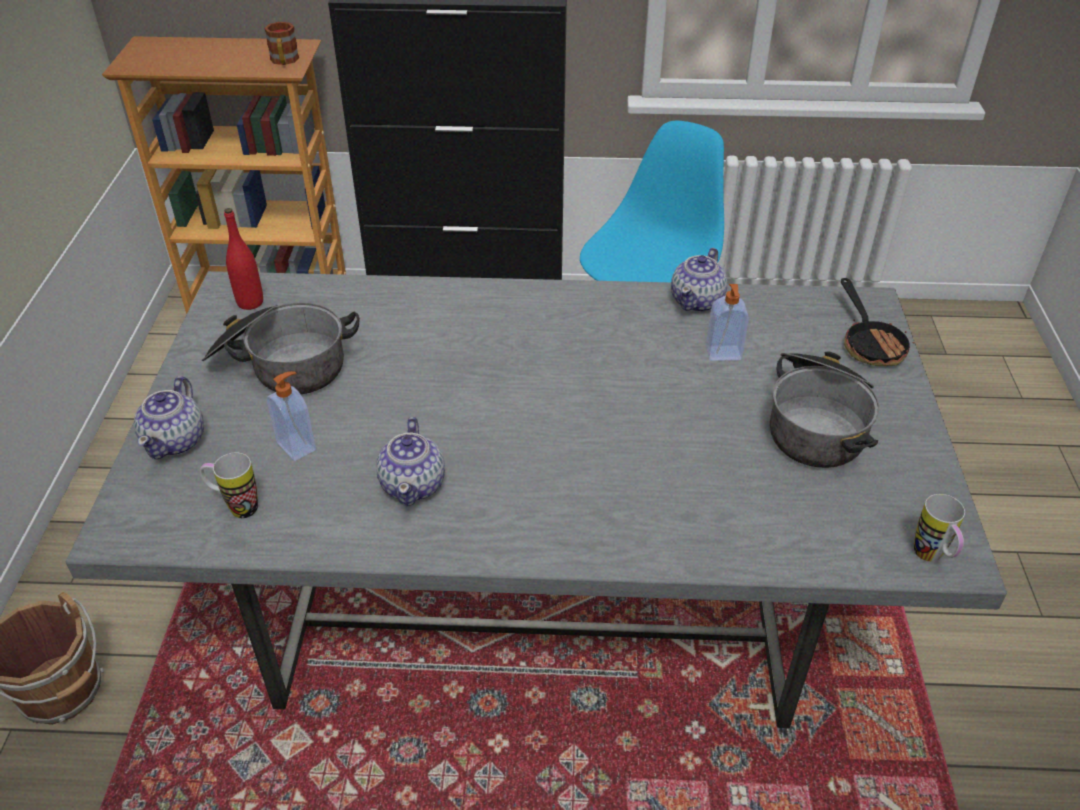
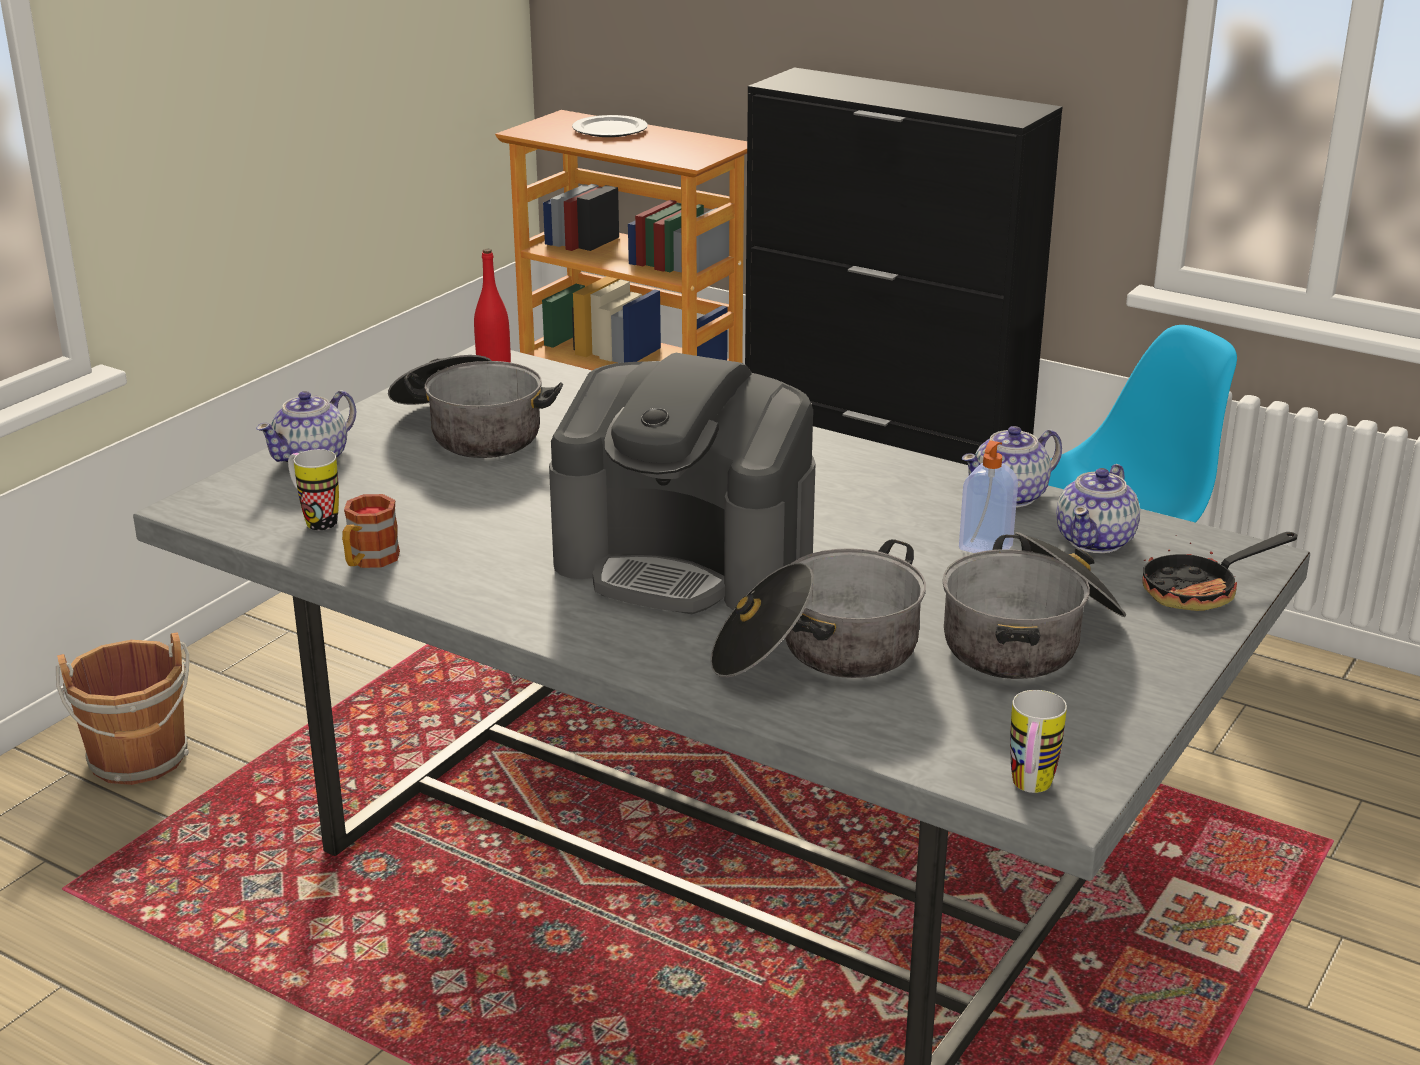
camera: 30 degrees right, 15 degrees down
mug [264,22,299,65] -> mug moved to [342,494,400,568]
soap dispenser [266,371,316,461] -> none
teapot [377,417,445,506] -> teapot moved to [1056,464,1140,553]
frying pan [841,278,914,366] -> frying pan turned 45 degrees clockwise [1142,532,1298,611]
none -> coffee machine [549,353,815,614]
none -> plate [572,115,648,137]
none -> cooking pot [710,539,926,678]

